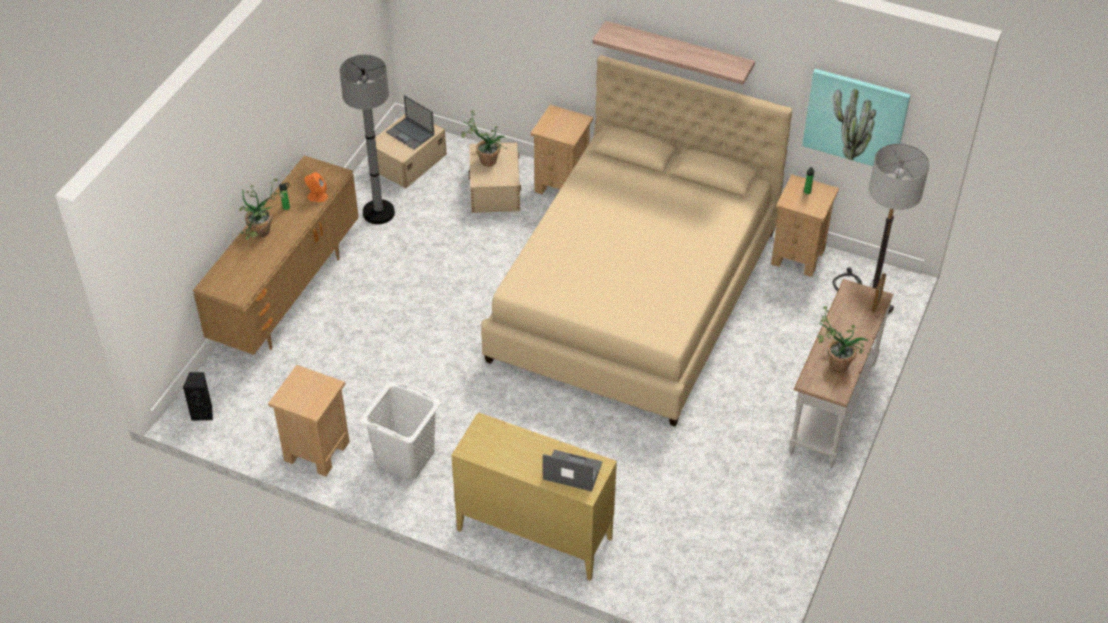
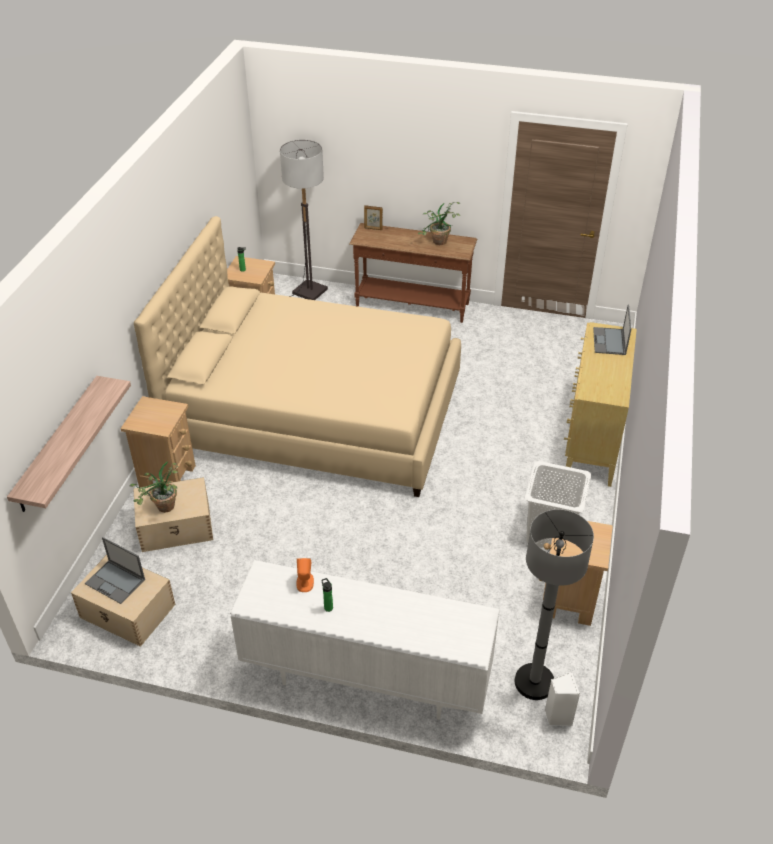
camera: 100 degrees left, 5 degrees down
black speaker [183,372,213,421] -> white speaker [544,672,580,726]
brown dresser [193,156,359,355] -> white dresser [230,560,500,720]
potted plant [239,179,287,240] -> none
grey floor lamp [339,55,395,224] -> grey floor lamp moved to [515,509,594,700]
laptop [386,95,434,149] -> laptop turned 90 degrees clockwise [85,537,145,604]
shelf [592,21,755,85] -> shelf moved to [7,376,131,512]
white console table [789,279,893,468] -> brown console table [349,223,477,323]
picture [802,69,911,166] -> none

